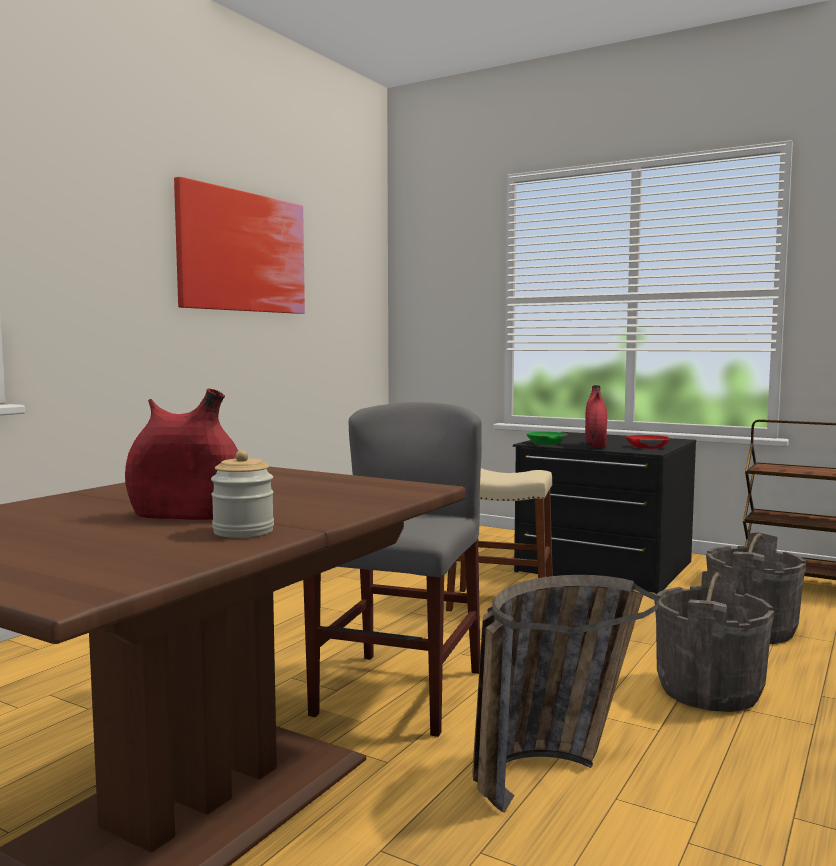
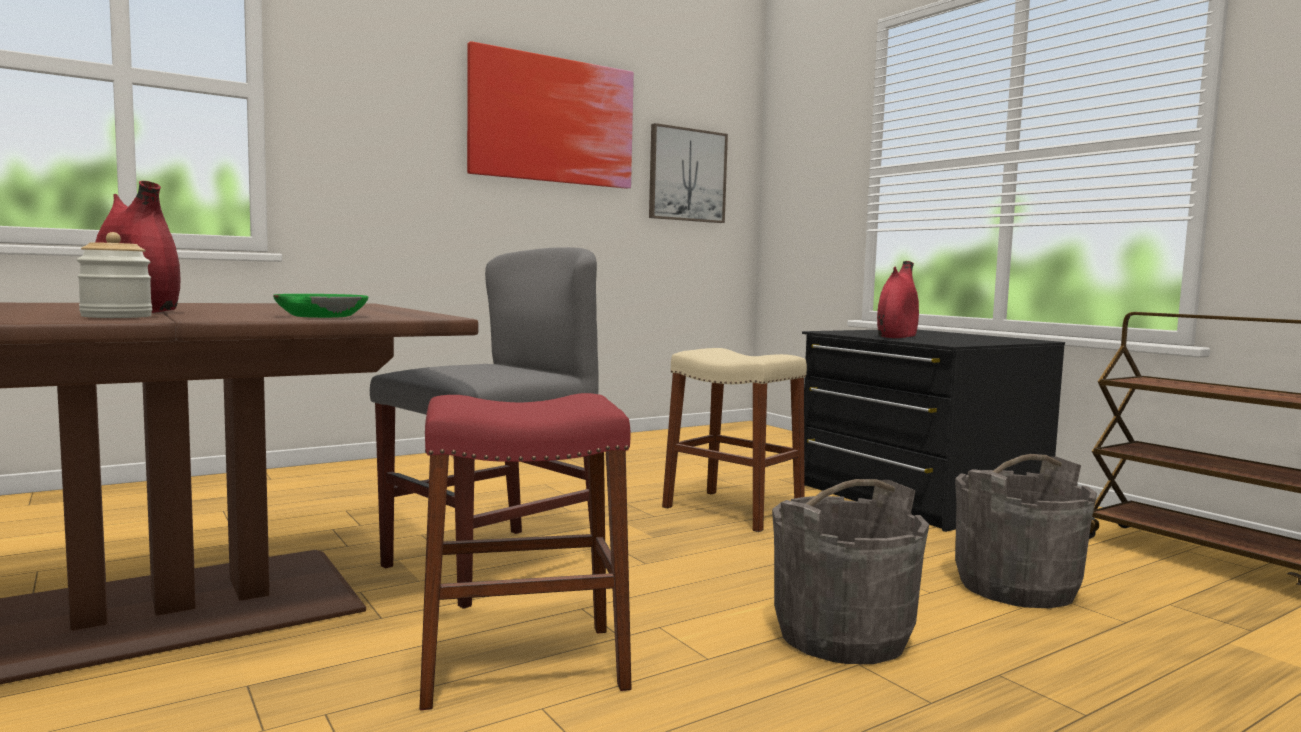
camera: 25 degrees right, 0 degrees up
basket [472,575,659,813] -> red stool [420,393,631,710]
green bowl [527,432,568,445] -> green bowl moved to [273,294,368,318]
red bowl [626,435,670,449] -> none
none -> picture [649,123,728,223]

